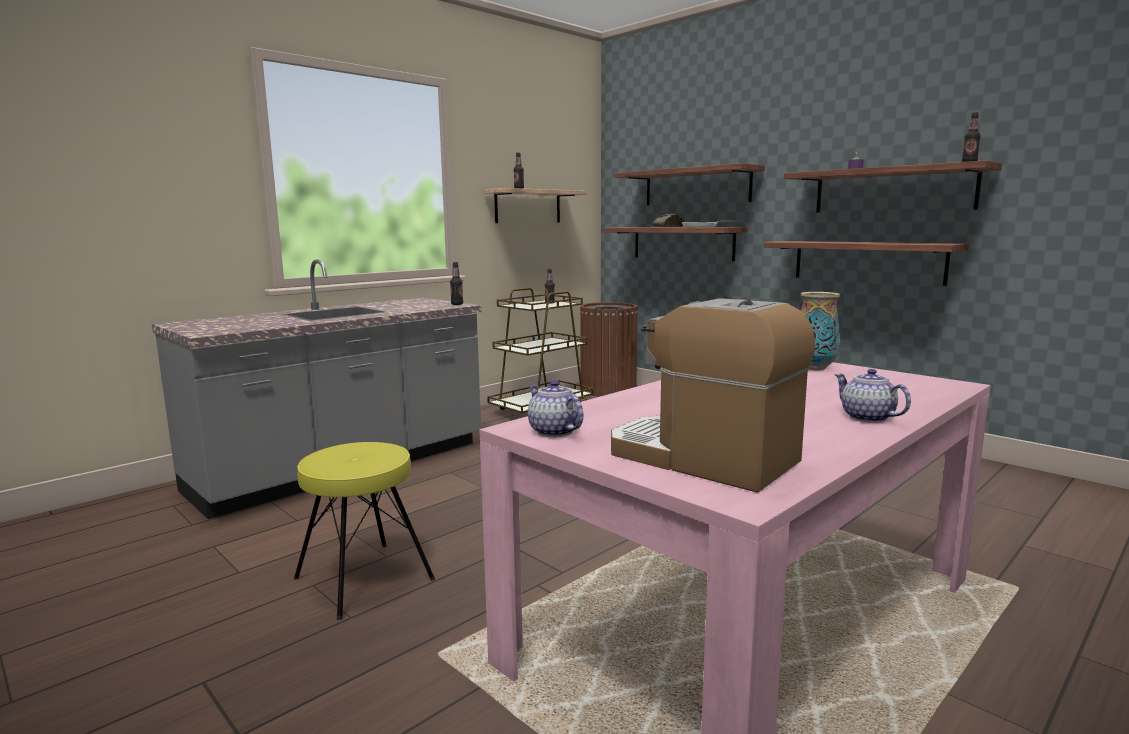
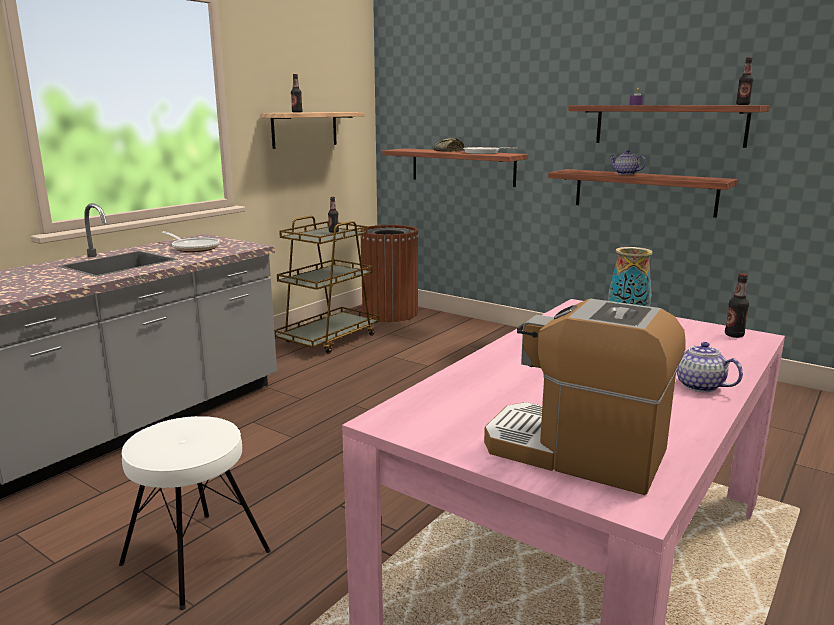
camera: 10 degrees left, 5 degrees up
yellow stool [294,442,435,620] -> white stool [119,416,271,610]
bottle [450,262,463,305] -> bottle moved to [725,273,749,338]
teapot [528,380,583,437] -> teapot moved to [610,150,646,175]
shelf [615,163,765,205] -> none
none -> frying pan [162,231,220,252]

